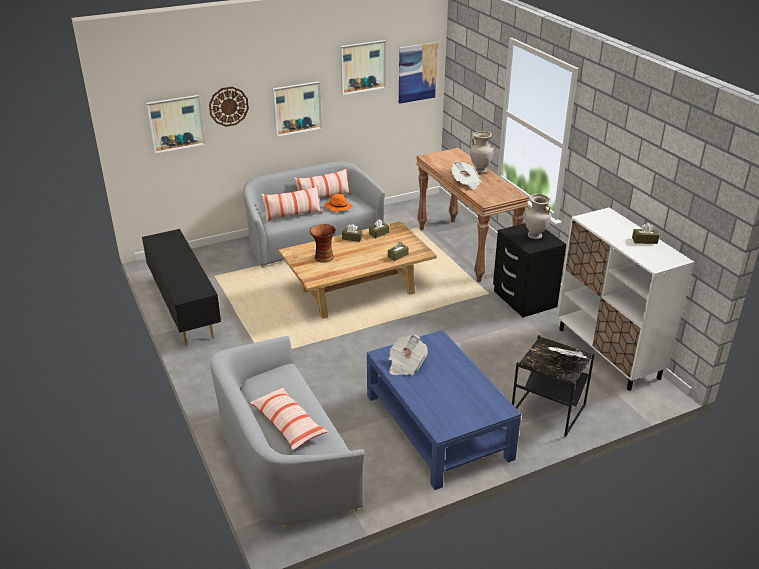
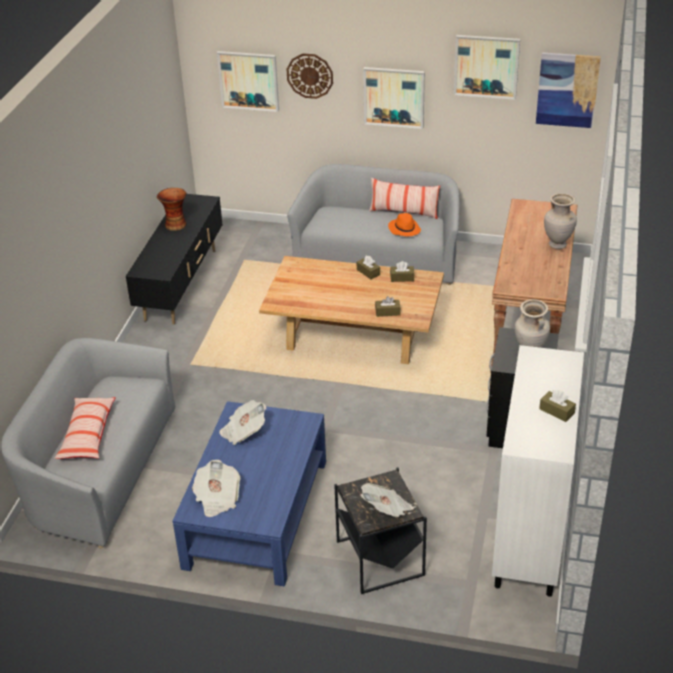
camera: 40 degrees right, 5 degrees up
pillow [261,186,322,222] -> none
vase [310,224,336,263] -> vase moved to [157,188,186,231]
newspaper [451,161,482,190] -> newspaper moved to [192,460,240,517]

